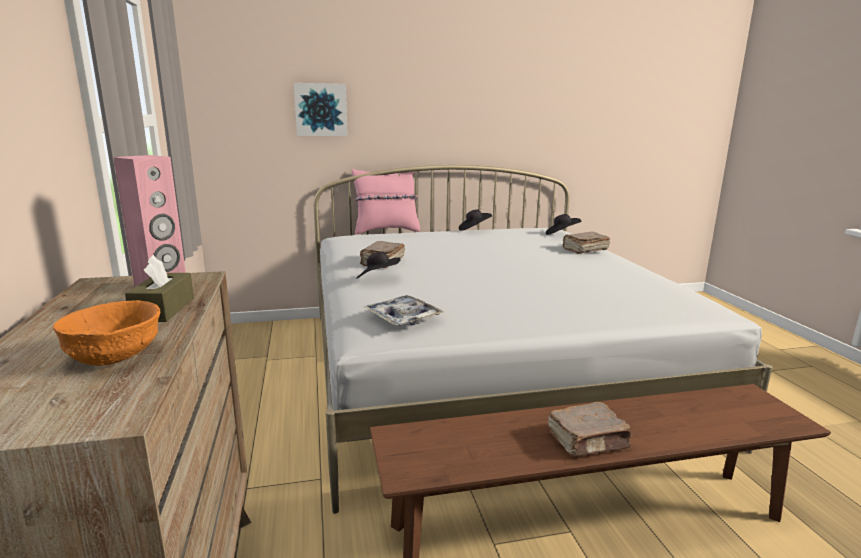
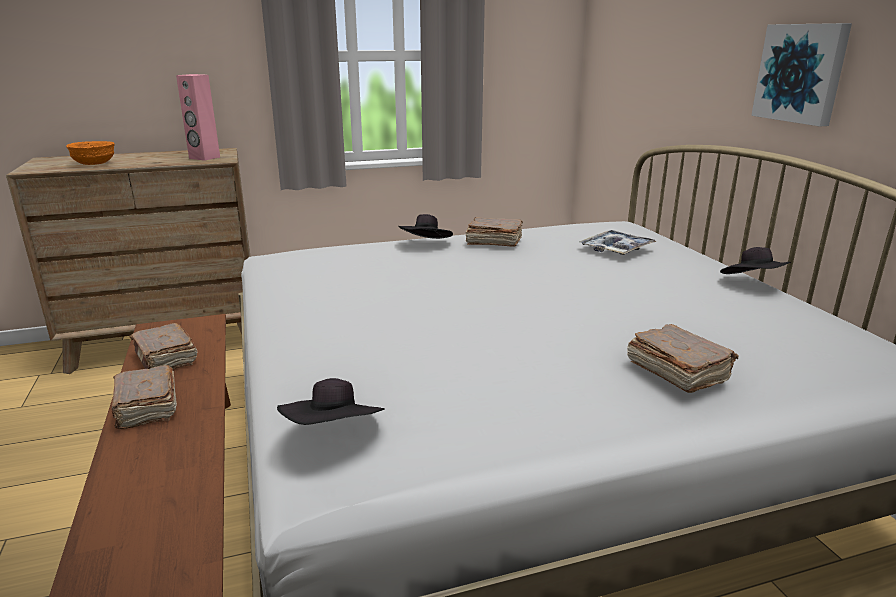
camera: 85 degrees right, 5 degrees up
brown tissue box [125,255,194,322] -> none
picture [294,83,348,136] -> picture moved to [751,23,852,126]
pink pillow [352,169,420,234] -> none
tray [364,295,444,326] -> tray moved to [579,230,657,255]
black hat [546,214,581,235] -> black hat moved to [277,378,385,425]
none -> brown book [130,323,197,370]

